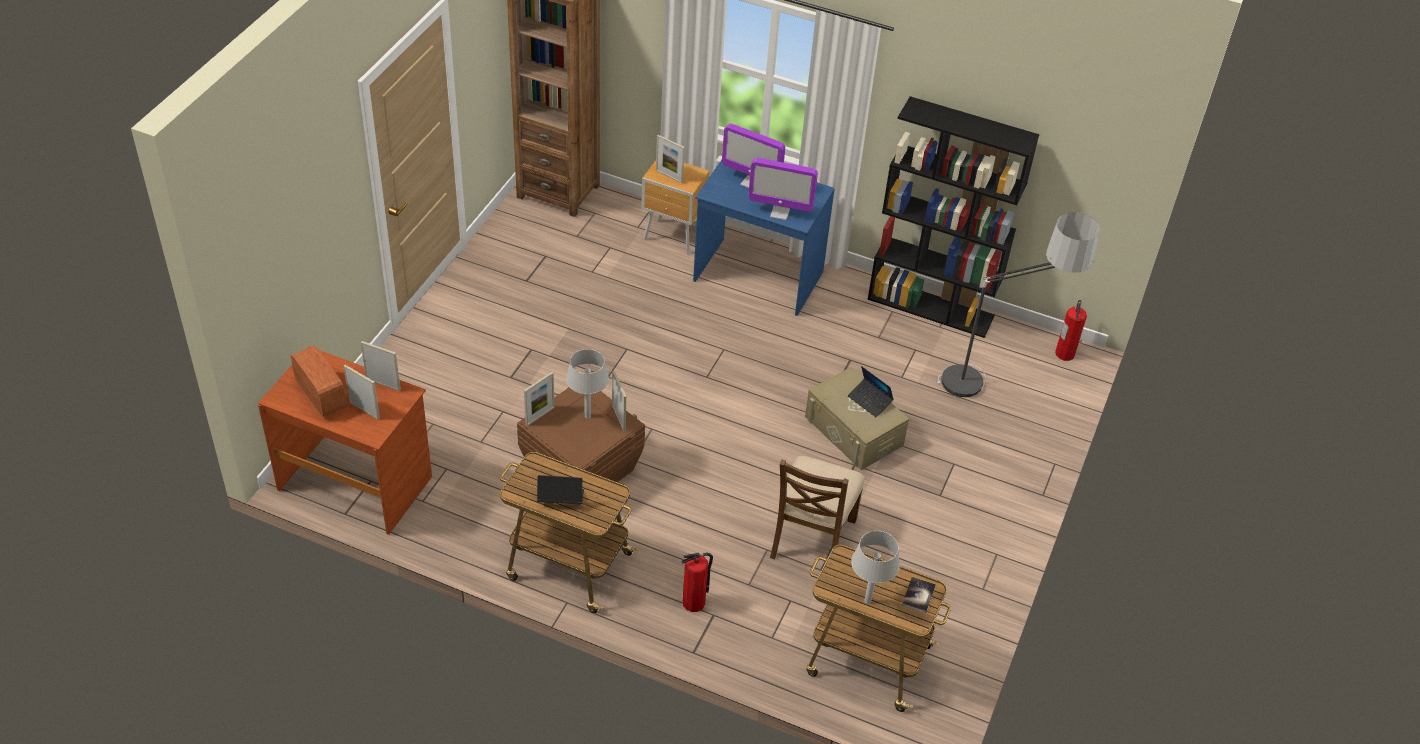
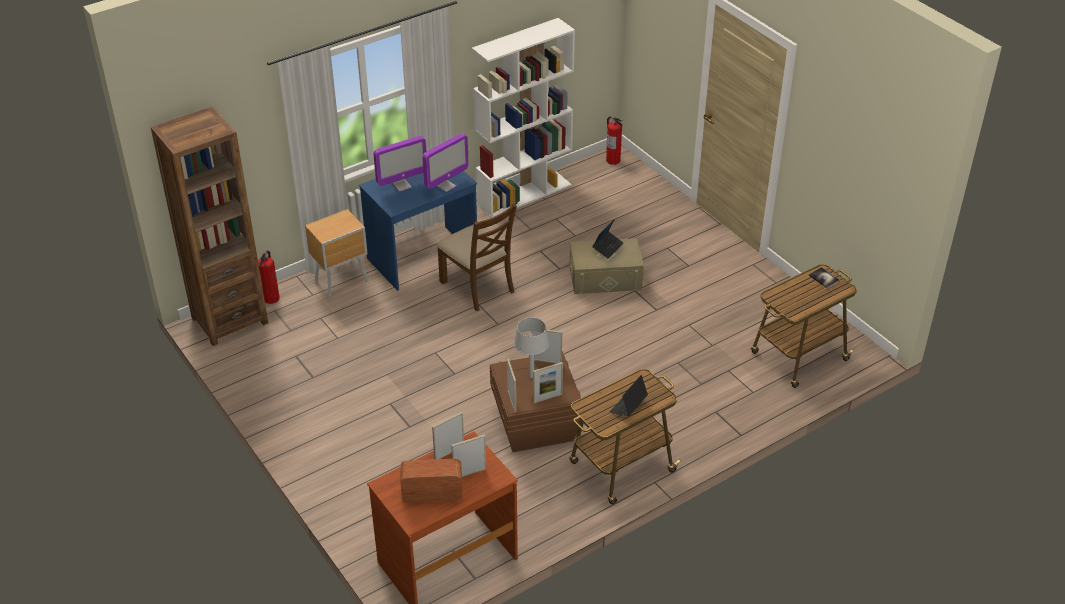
camera: 55 degrees left, 5 degrees down
picture frame [656,135,685,183] -> picture frame moved to [533,362,563,403]
fire extinguisher [682,552,713,612] -> fire extinguisher moved to [258,251,279,304]
brown chair [770,456,865,559] -> brown chair moved to [437,203,517,311]
laptop [848,366,894,417] -> laptop turned 45 degrees counterclockwise [592,219,623,259]
grey table lamp [851,531,900,604] -> none
black bookcase [867,96,1039,338] -> white bookcase [472,18,575,218]
floor lamp [937,212,1100,398] -> none

